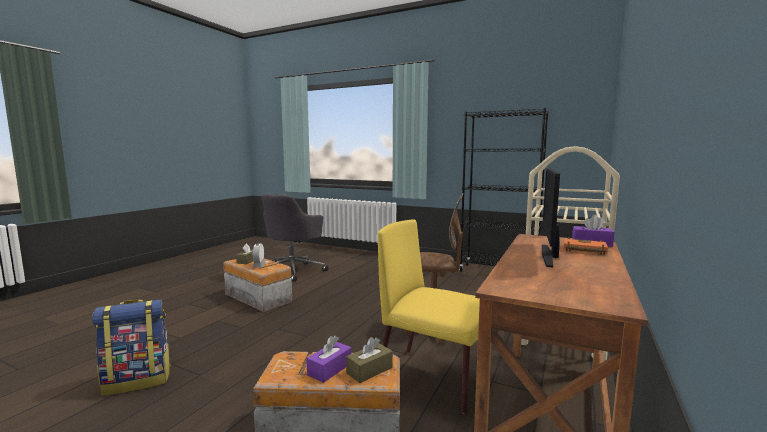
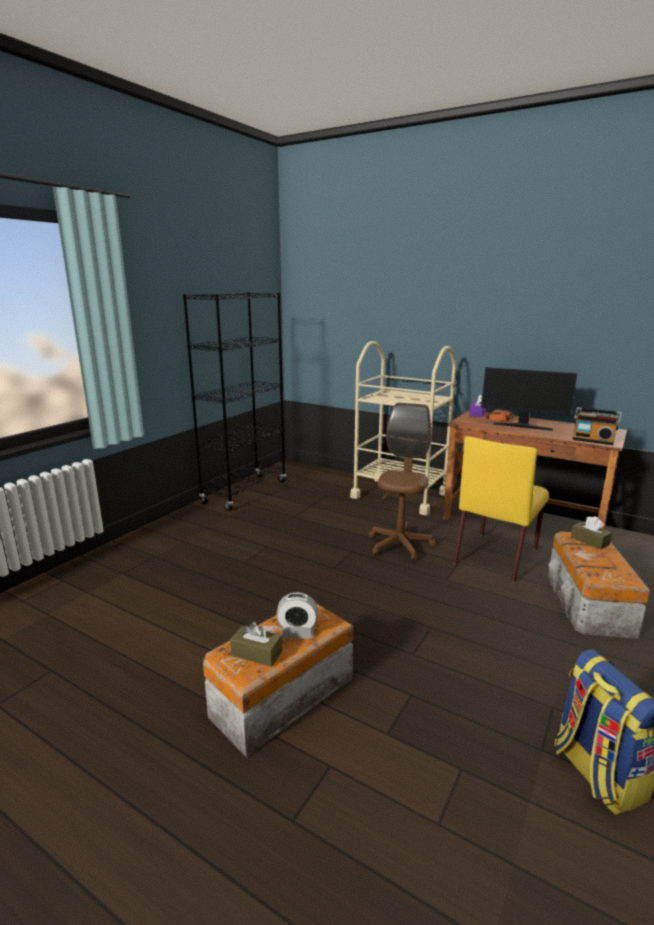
camera: 85 degrees left, 10 degrees up
grey office chair [261,194,328,282] -> none
purple tissue box [306,336,352,383] -> none
none -> radio [572,407,622,445]

